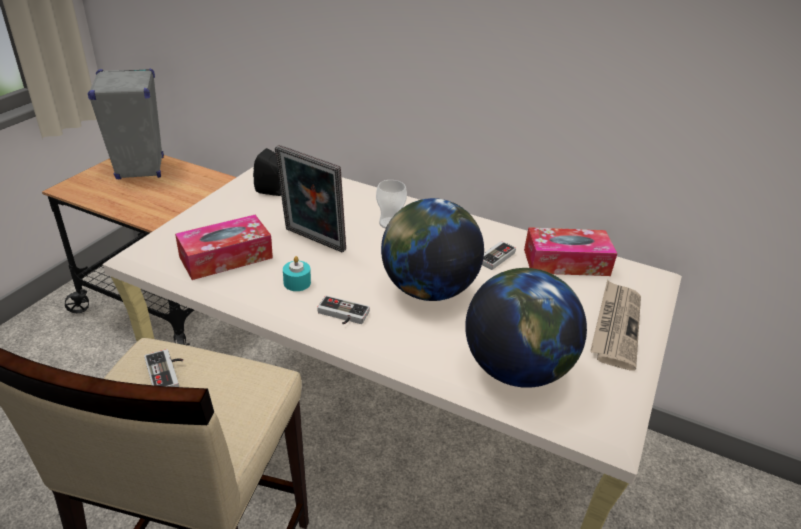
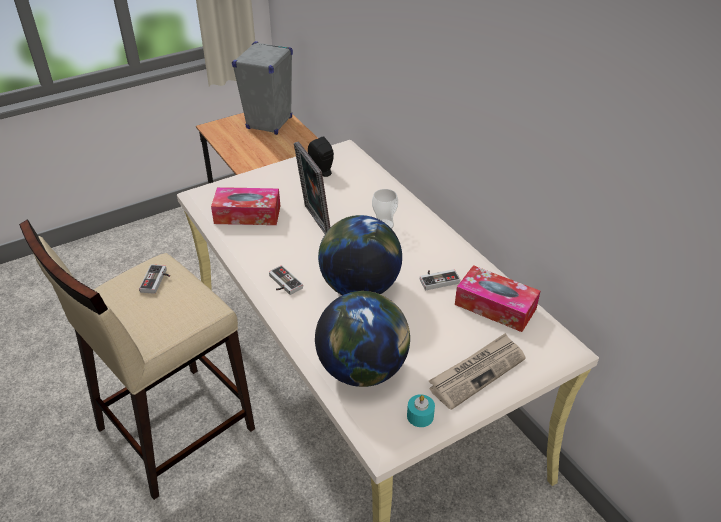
camera: 35 degrees right, 5 degrees up
turquoise candle [283,256,311,291] -> turquoise candle moved to [407,394,435,427]

